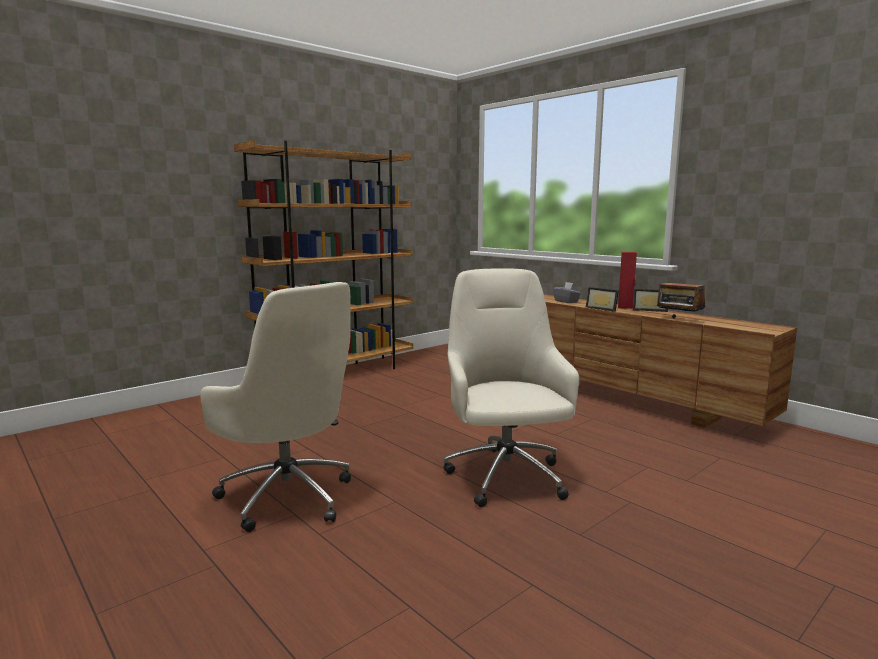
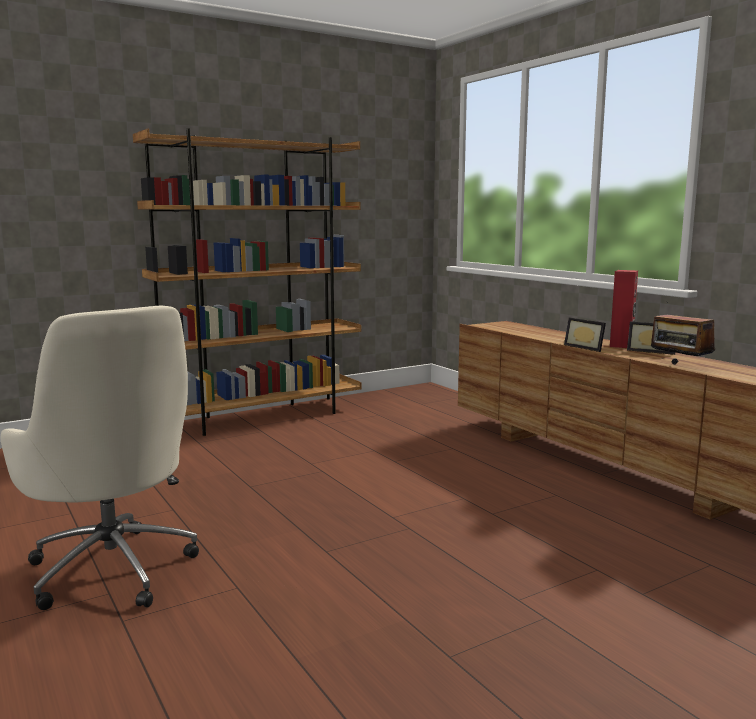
camera: 10 degrees right, 0 degrees up
beige office chair [443,268,579,507] -> none
grey tissue box [553,282,581,303] -> none

